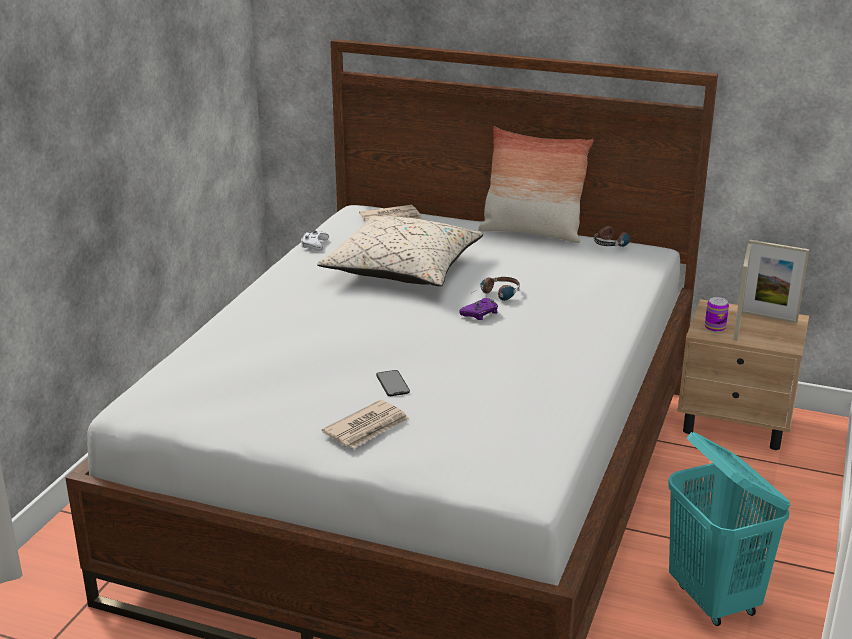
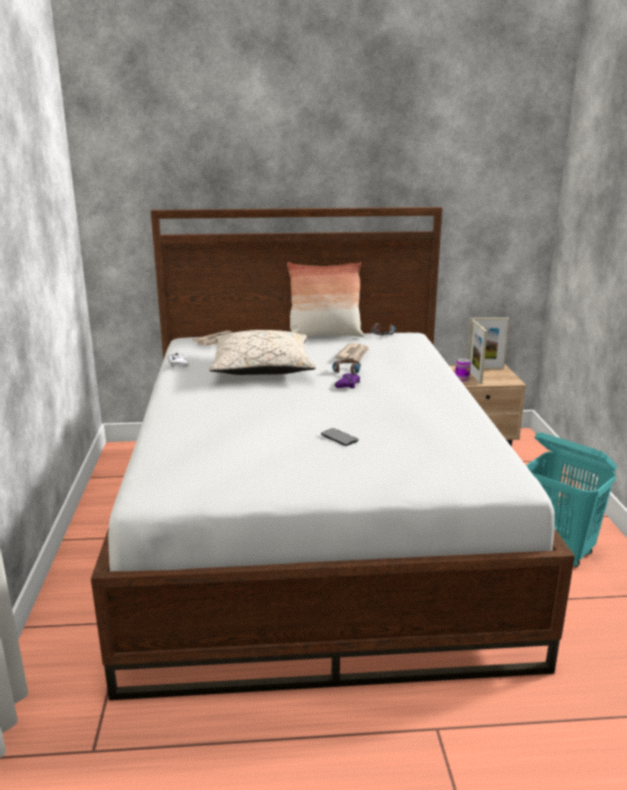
camera: 25 degrees left, 5 degrees down
newspaper [322,400,409,448] -> newspaper moved to [335,343,369,361]

